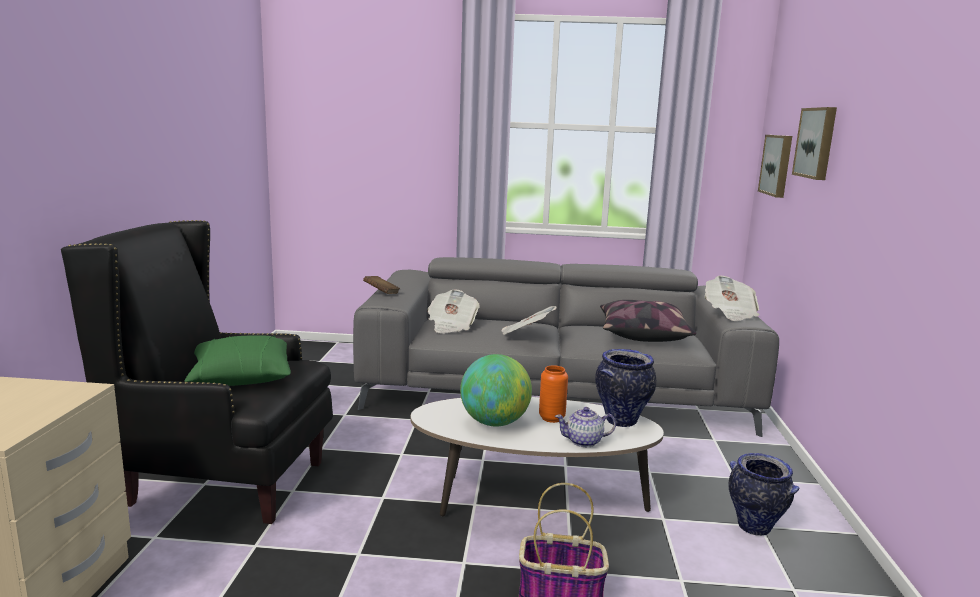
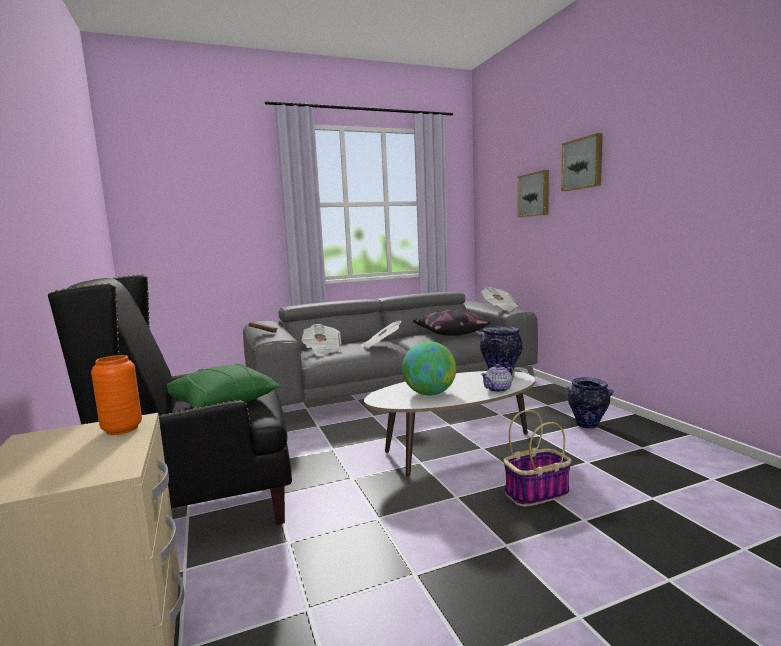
camera: 25 degrees left, 5 degrees down
orange vase [539,365,568,423] -> orange vase moved to [91,355,142,435]
picture [758,135,792,198] -> picture moved to [561,133,603,191]

